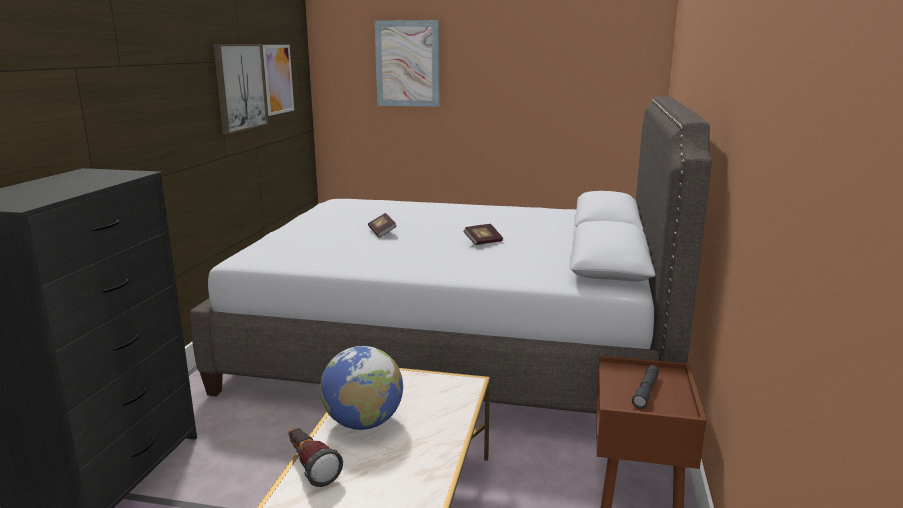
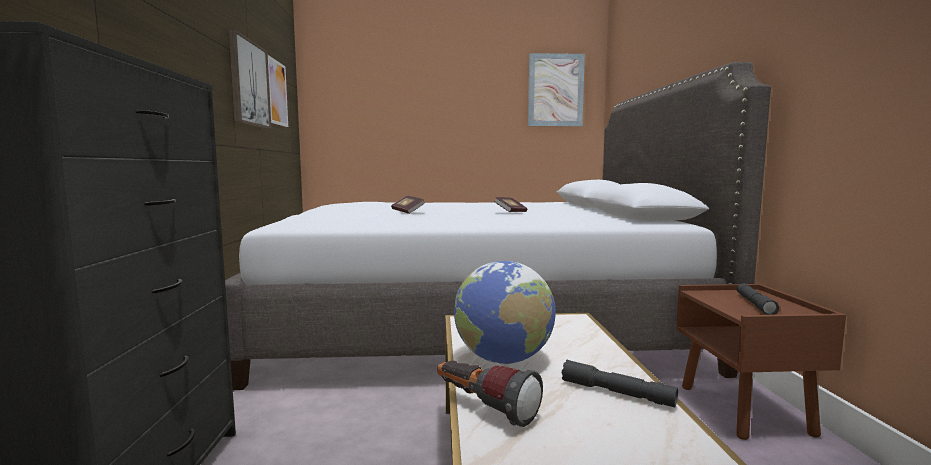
camera: 15 degrees left, 10 degrees down
picture [374,20,439,107] -> picture moved to [528,53,585,126]
none -> grey flashlight [562,360,678,407]

